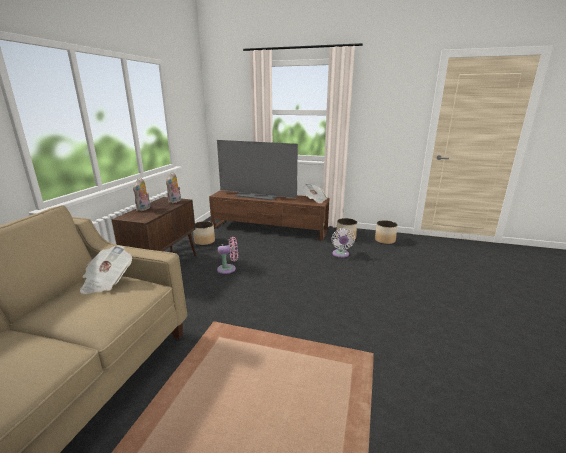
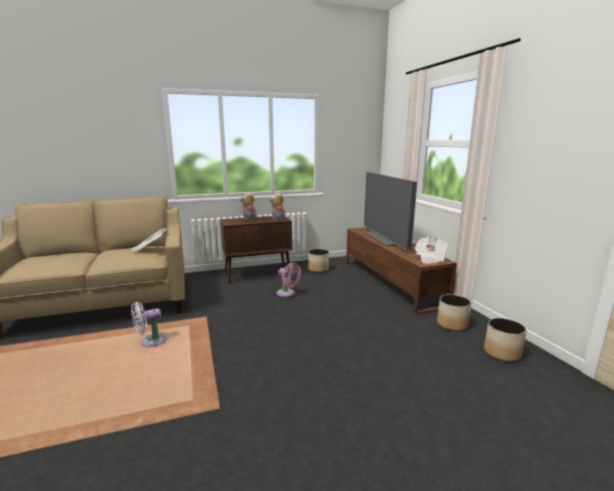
camera: 55 degrees right, 5 degrees down
white fan [332,228,355,258] -> white fan moved to [131,302,167,347]

